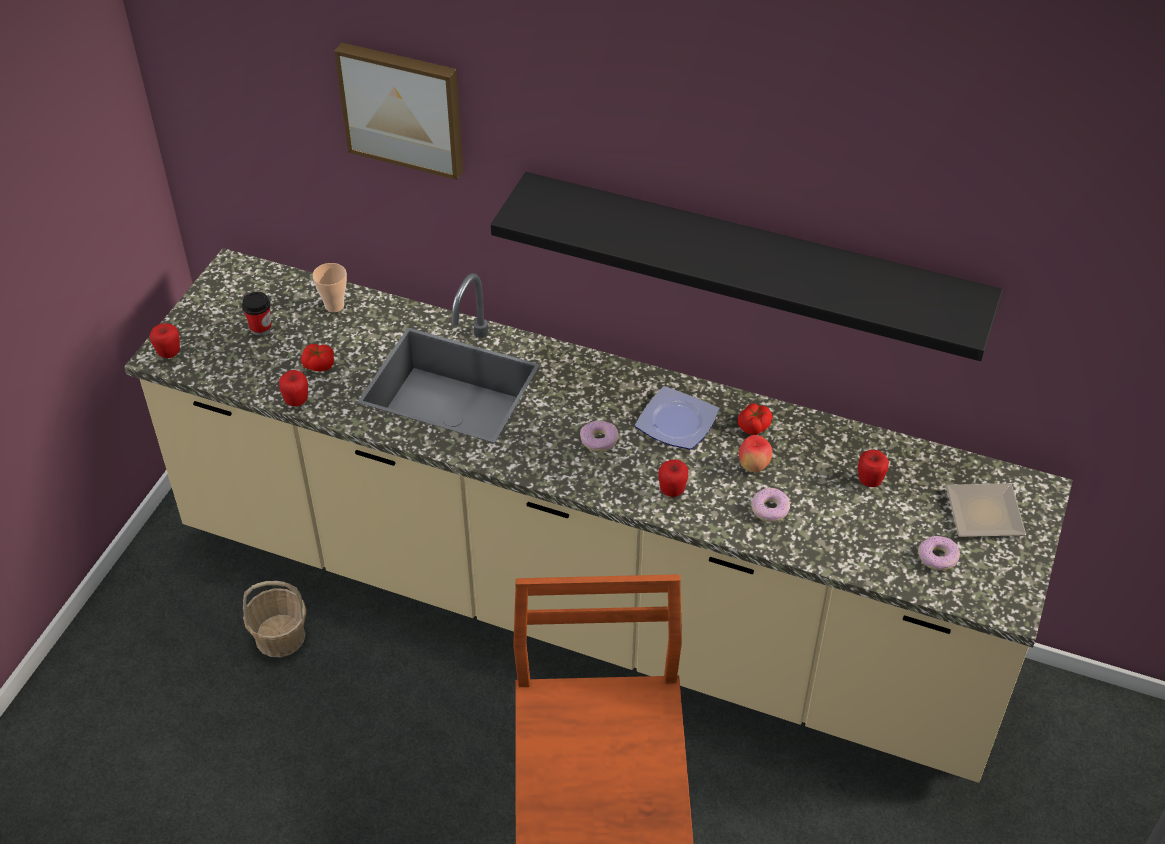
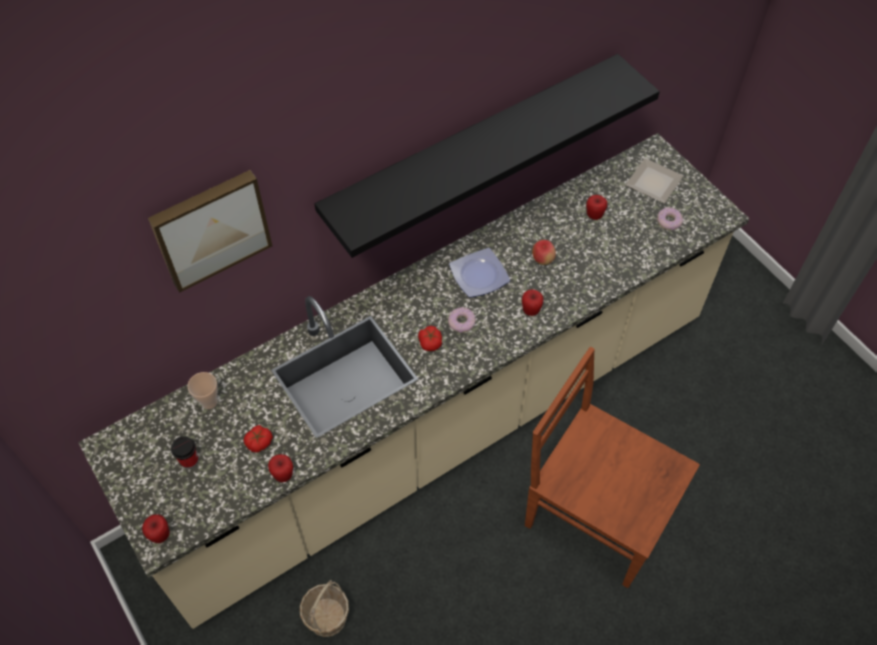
camera: 55 degrees left, 10 degrees up
tomato [738,403,772,435] -> tomato moved to [418,326,442,351]
donut [751,488,790,522] -> none

